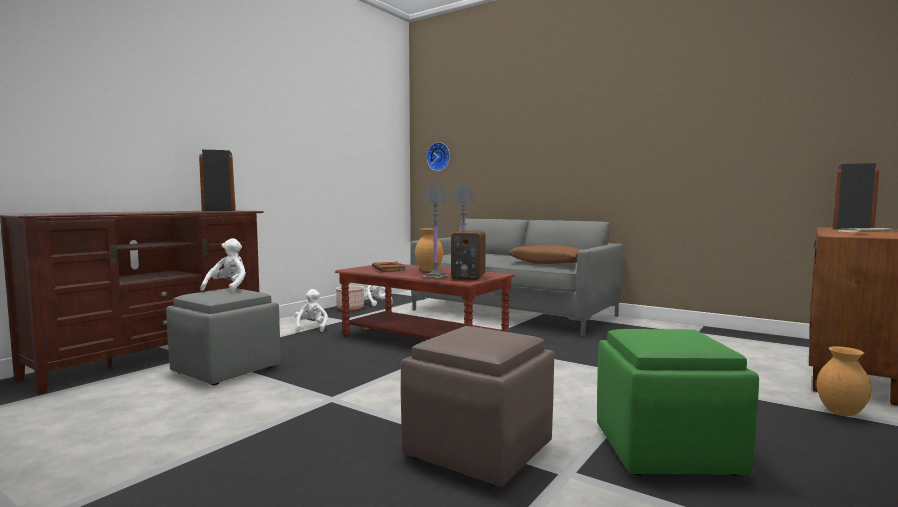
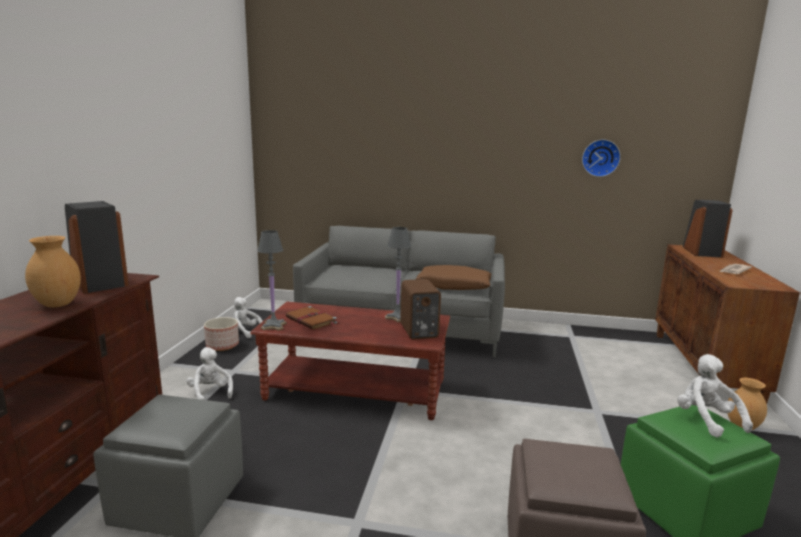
camera: 25 degrees left, 10 degrees up
white plush toy [200,238,246,293] -> white plush toy moved to [677,354,753,437]
brown vase [415,228,443,271] -> brown vase moved to [25,236,81,308]
grey table lamp [423,184,448,279] -> grey table lamp moved to [257,230,286,331]
wall clock [427,142,450,171] -> wall clock moved to [582,140,621,177]

